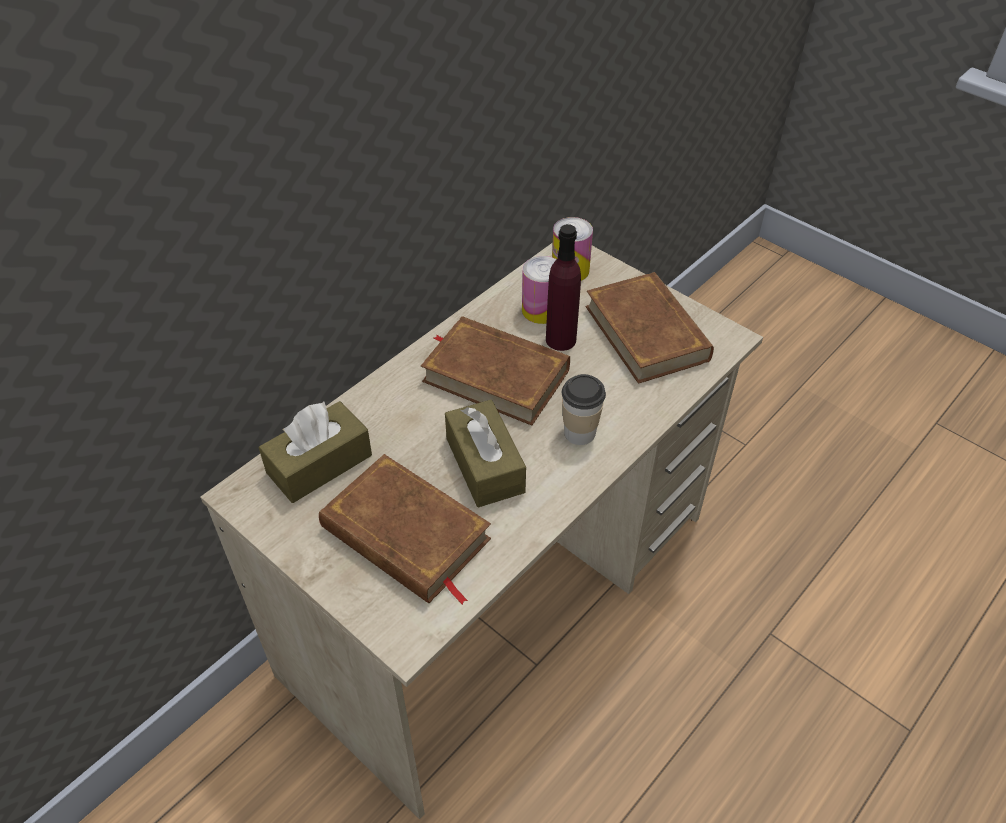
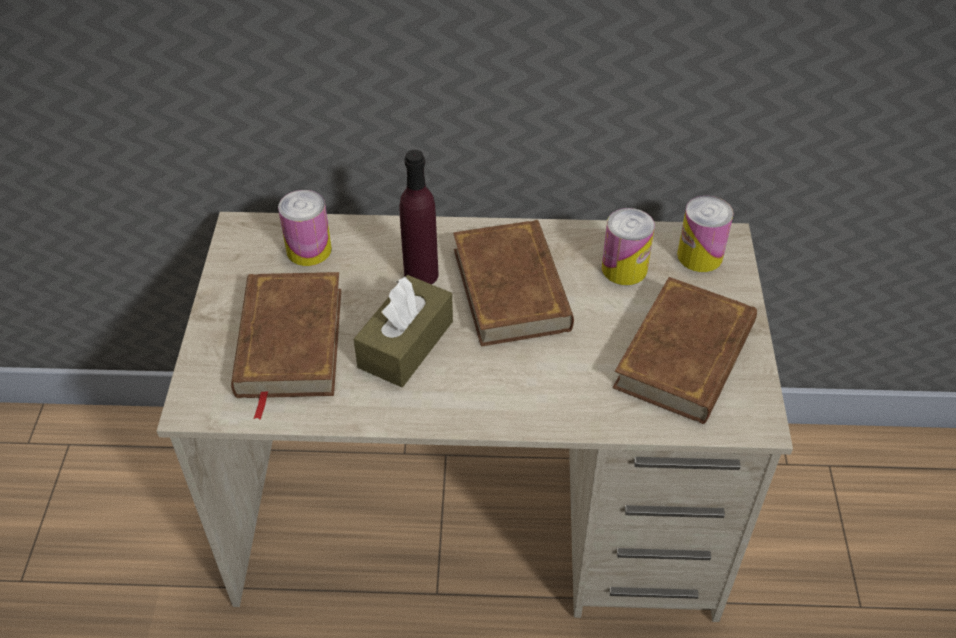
camera: 50 degrees right, 0 degrees up
brown tissue box [259,401,372,503] -> can [278,190,332,266]
purple bottle [546,224,581,351] -> purple bottle moved to [399,150,439,284]
cup [562,374,606,445] -> none

